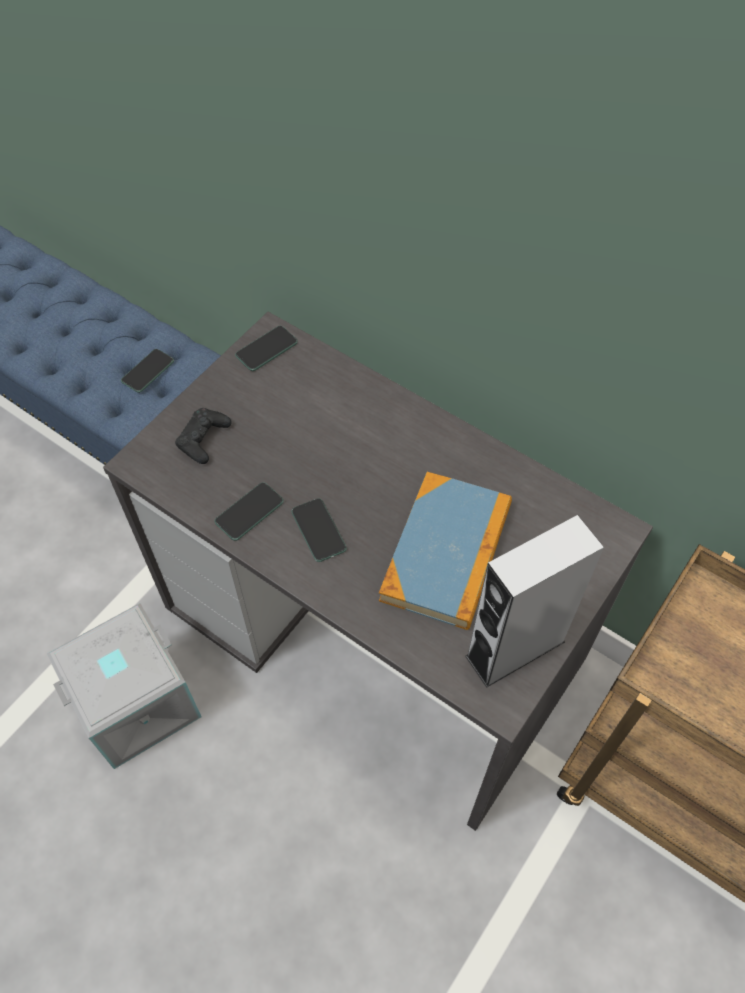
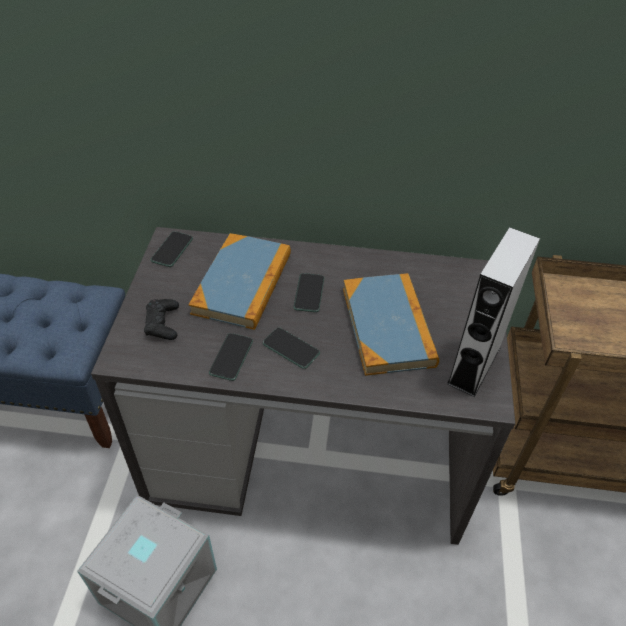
camera: 30 degrees left, 10 degrees down
phone [121,349,174,393] -> phone moved to [293,273,324,312]
none -> book [188,233,291,330]

